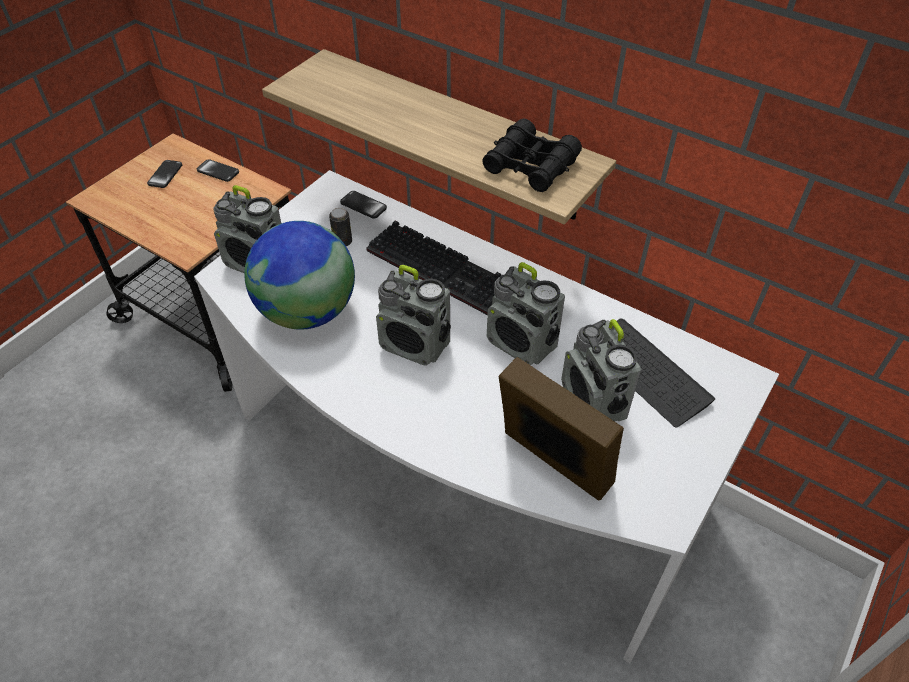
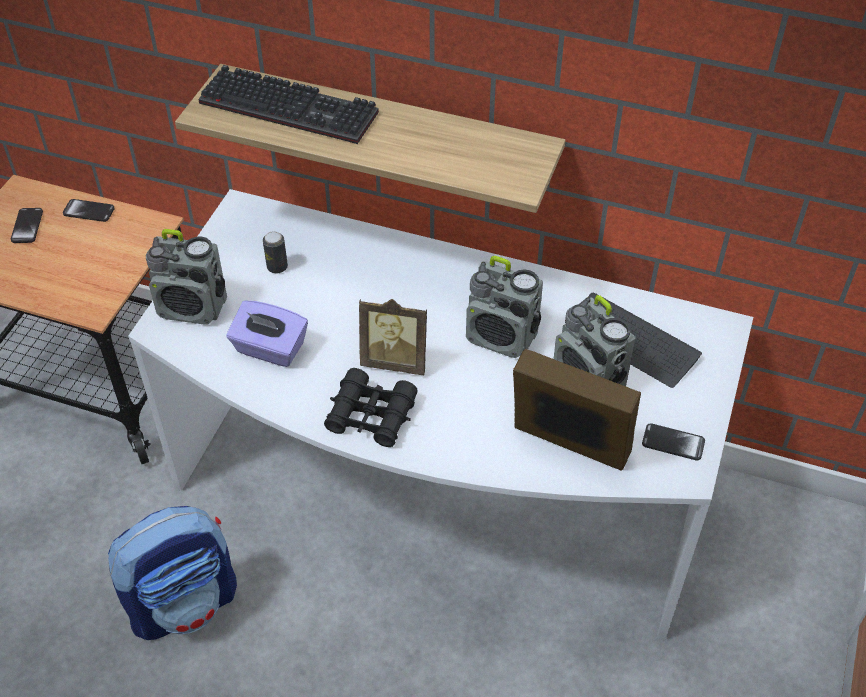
camera: 15 degrees left, 0 degrees up
globe [244,221,355,330] -> purple tissue box [226,300,308,367]
phone [340,191,387,219] -> phone moved to [642,423,705,460]
keyboard [366,220,502,315] -> keyboard moved to [198,65,379,144]
radio [376,265,451,366] -> picture frame [359,299,427,375]
black binoculars [482,118,582,192] -> black binoculars moved to [324,368,417,447]
none -> backpack [108,506,237,640]

